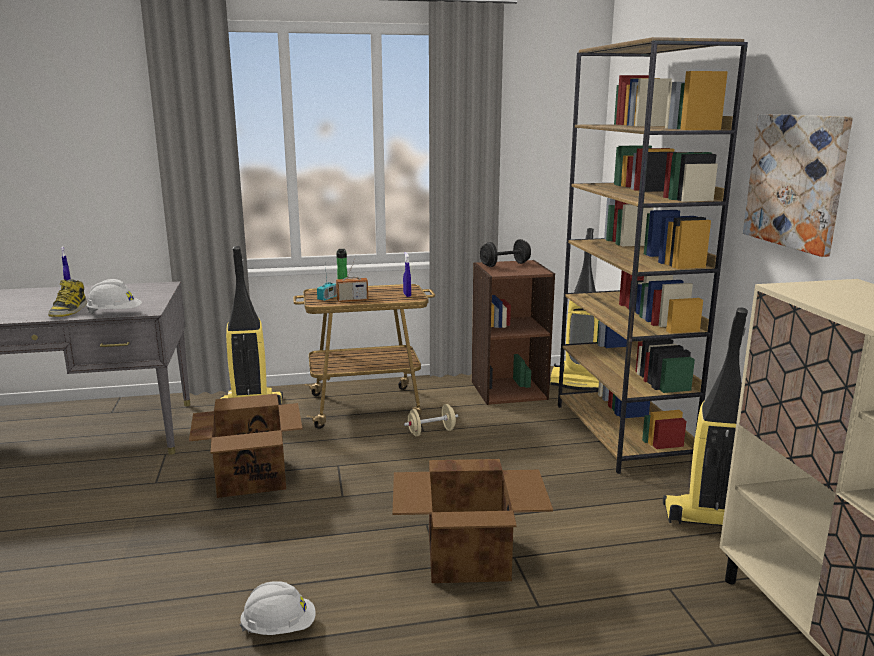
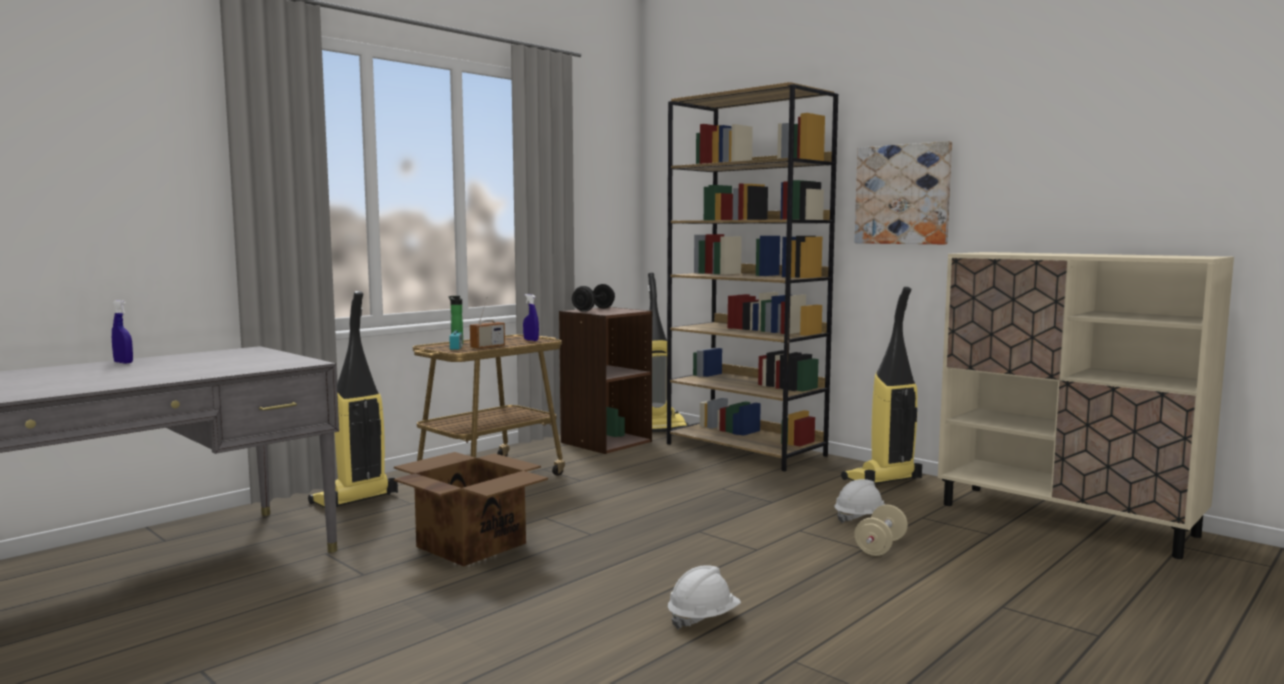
camera: 35 degrees left, 10 degrees down
boot [48,279,87,317] -> none
white hard hat [86,279,142,314] -> white hard hat moved to [835,479,886,523]
cardboard box [392,459,553,583] -> none
beige dumbbell [404,404,458,437] -> beige dumbbell moved to [854,505,908,556]

